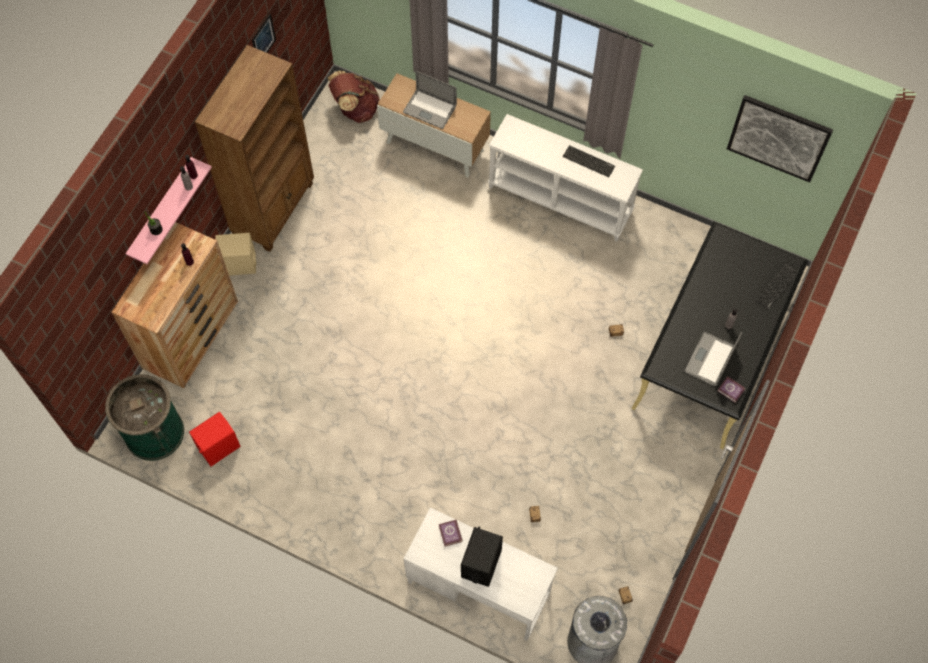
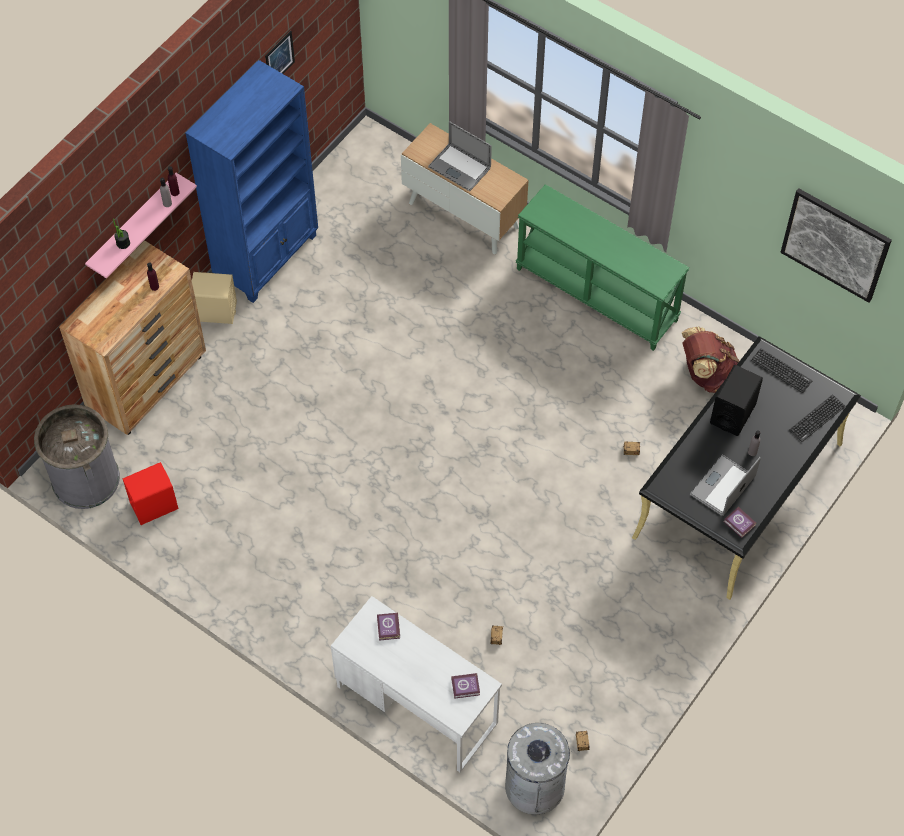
camera: 10 degrees right, 5 degrees down
green trash can [105,374,184,461] -> grey trash can [34,404,120,509]
brown bookcase [195,45,314,252] -> blue bookcase [185,60,318,303]
brown backpack [327,70,380,123] -> brown backpack moved to [682,327,739,393]
black speaker [461,526,503,587] -> black speaker moved to [710,365,763,436]
white console table [488,114,643,242] -> green console table [516,184,689,351]
keyboard [563,145,615,177] -> keyboard moved to [751,348,812,393]
none -> book [451,673,480,699]

